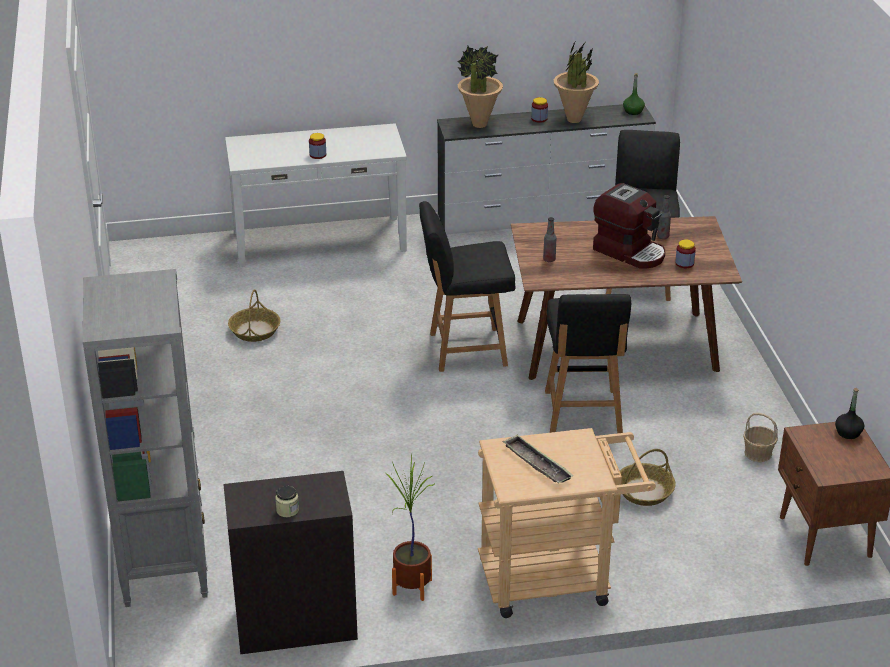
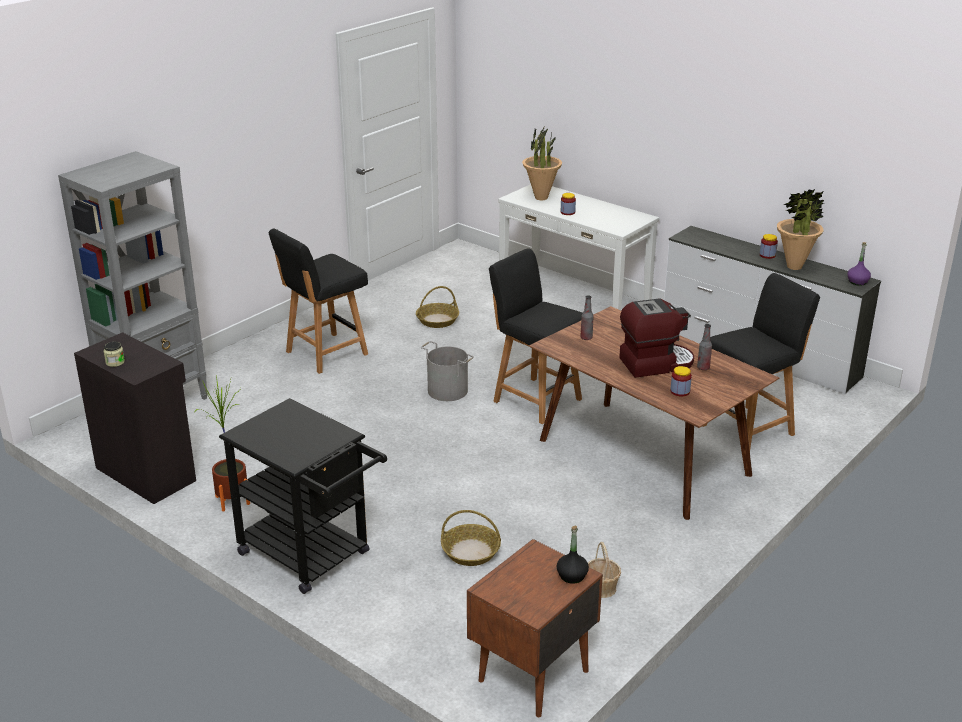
camera: 50 degrees right, 5 degrees down
potted plant [457,46,503,128] -> potted plant moved to [522,128,562,200]
beige cart [478,428,656,618] -> black cart [219,398,387,594]
tray [503,434,574,483] -> none
black chair [545,294,631,433] -> black chair moved to [269,229,368,374]
coffee machine [593,183,665,268] -> coffee machine turned 105 degrees counterclockwise [619,298,694,378]
green bottle [623,73,645,115] -> purple bottle [847,242,871,286]
none -> grey bucket [421,341,474,401]

